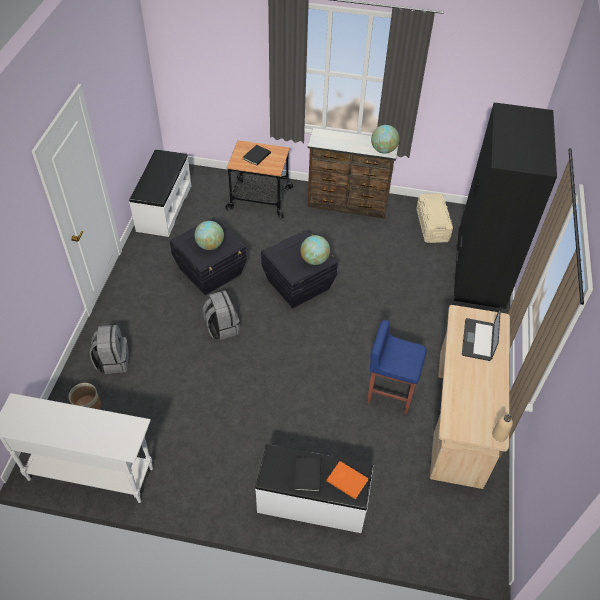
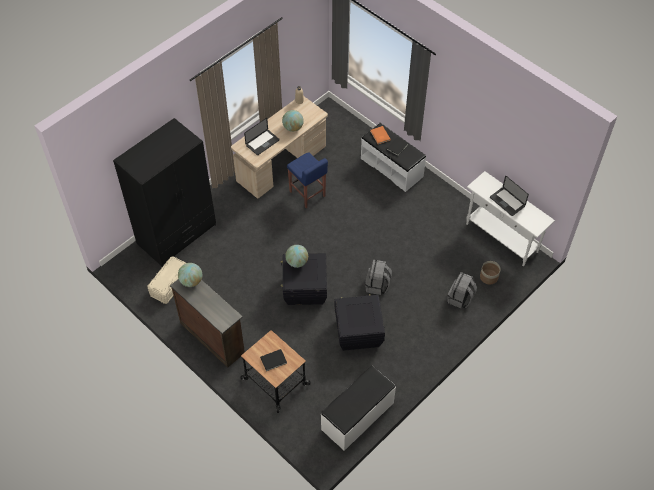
camera: 145 degrees left, 5 degrees up
globe [194,221,224,250] -> globe moved to [282,110,304,132]
none -> laptop [490,176,529,216]

